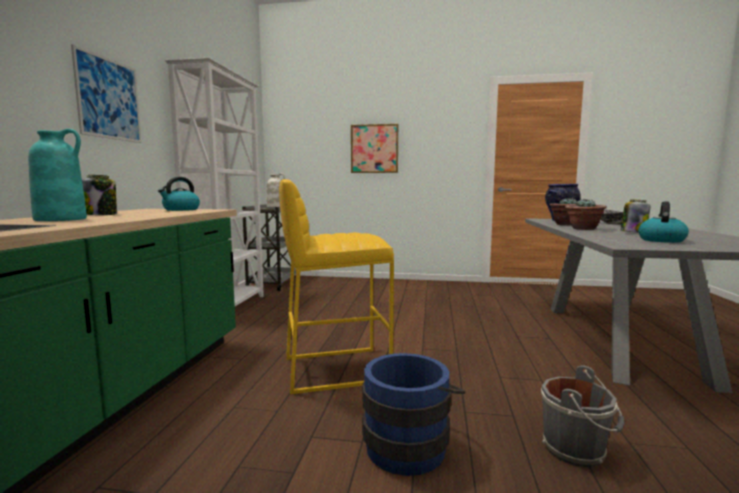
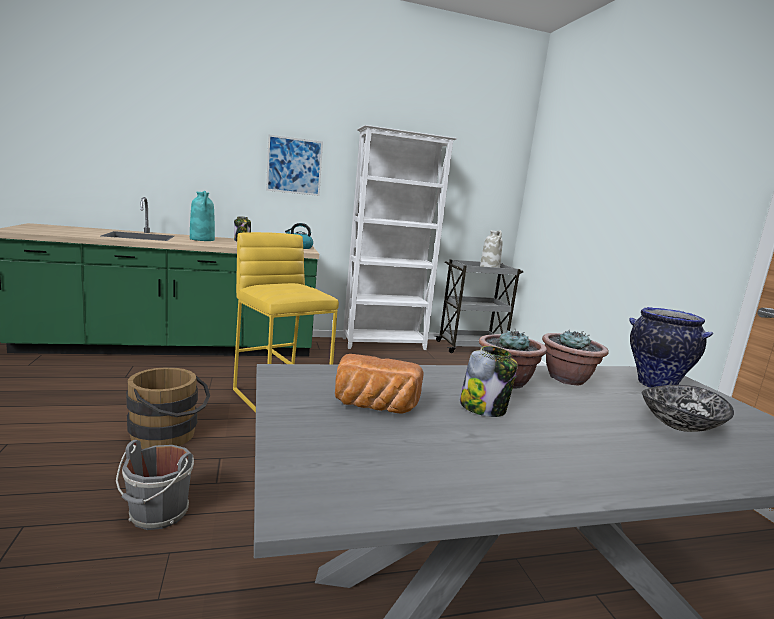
camera: 65 degrees right, 5 degrees up
picture [351,124,398,173] -> none
blue bucket [362,353,465,476] -> brown bucket [126,367,210,449]
kettle [638,202,689,243] -> bread [335,354,424,414]

